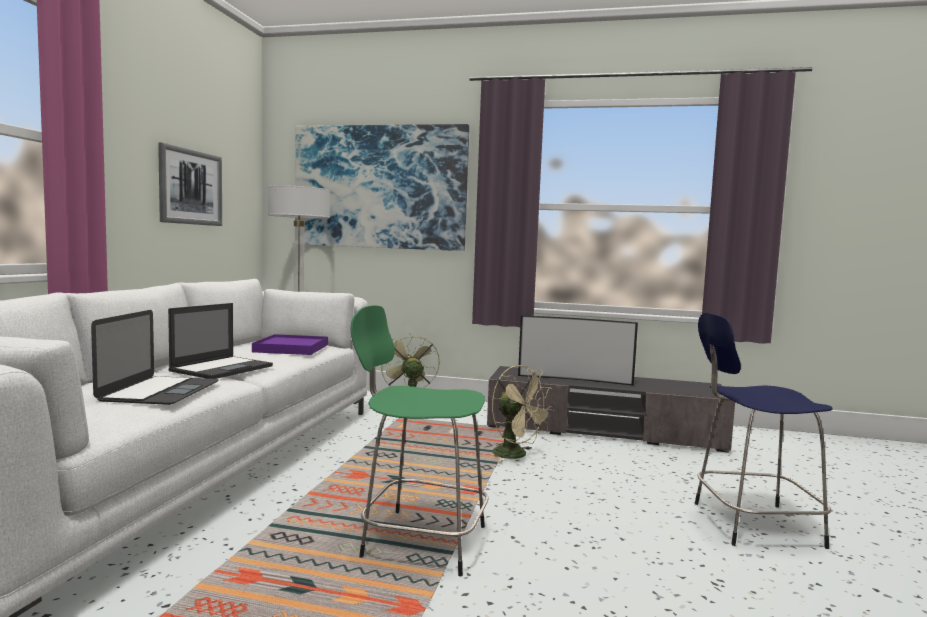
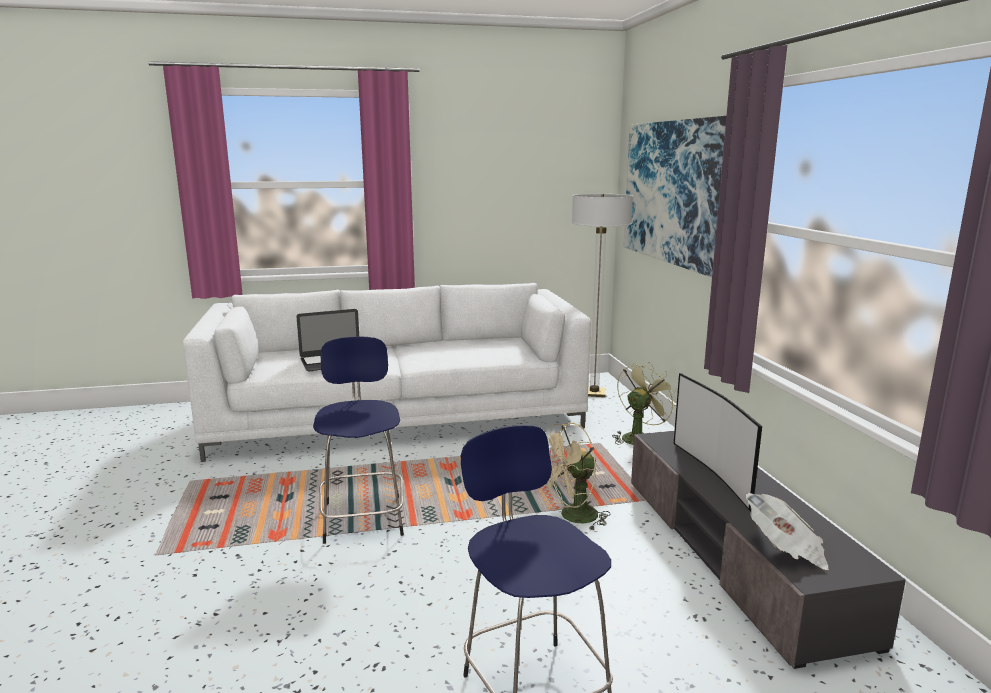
camera: 65 degrees right, 10 degrees up
picture [158,142,222,226] -> none
laptop [168,303,273,379] -> none
purple tray [252,334,328,355] -> none
green stool [350,305,488,576] -> blue stool [313,337,404,544]
beige fan [492,365,554,463] -> beige fan turned 45 degrees clockwise [544,422,611,530]
none -> newspaper [746,493,829,570]

